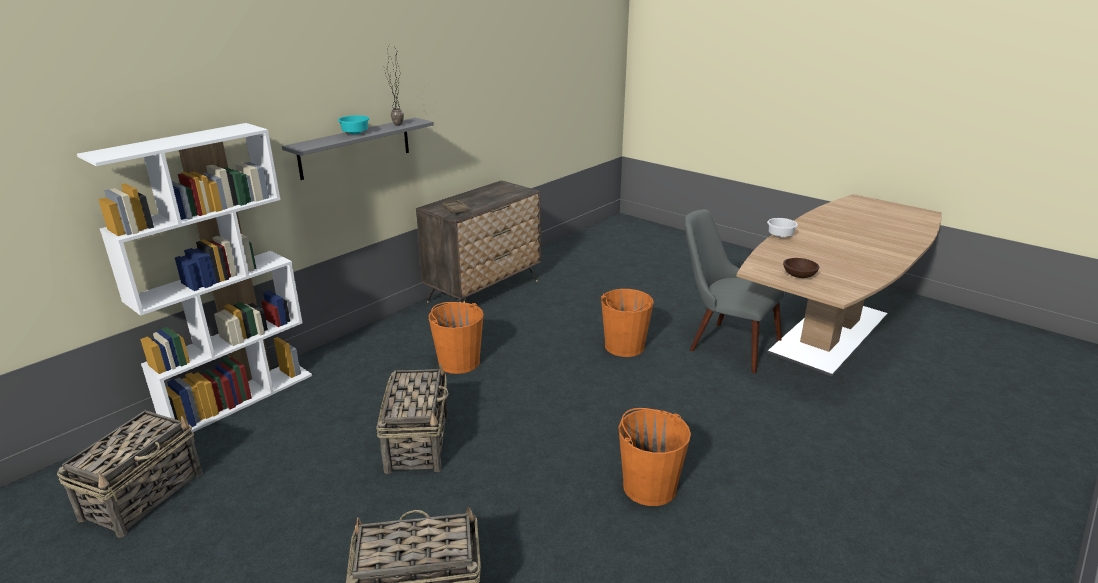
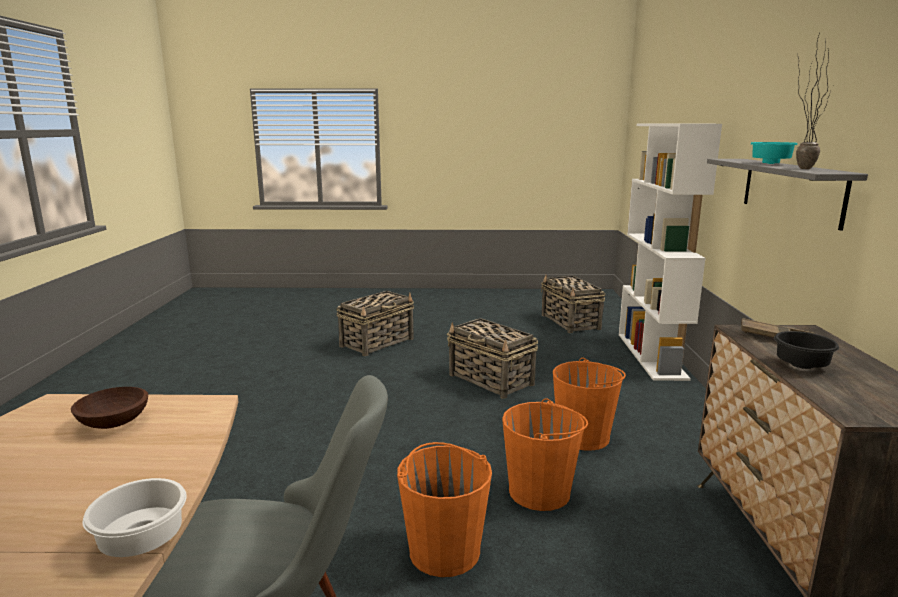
camera: 140 degrees right, 10 degrees down
orange bucket [618,408,691,506] -> orange bucket moved to [502,398,588,511]
none -> black bowl [774,331,839,369]

